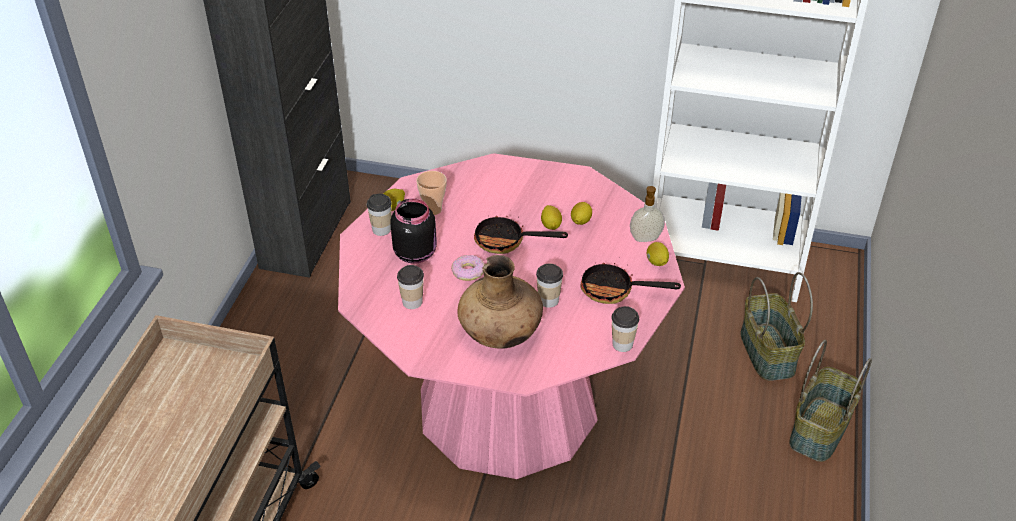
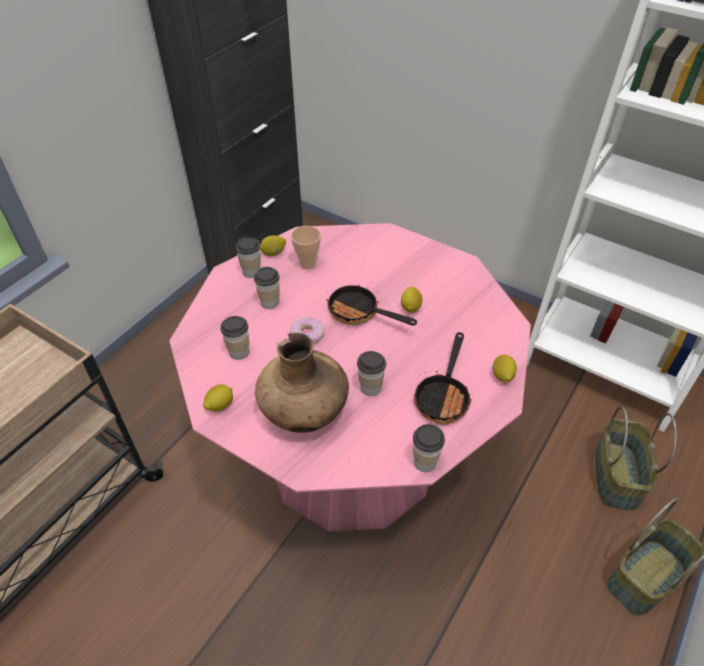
camera: 20 degrees right, 5 degrees up
black jar [390,198,437,264] -> cup [254,267,280,309]
lemon [571,202,592,225] -> lemon moved to [203,384,233,411]
frying pan [581,262,681,304] -> frying pan turned 105 degrees counterclockwise [414,332,472,425]
soap dispenser [630,186,665,242] -> none

